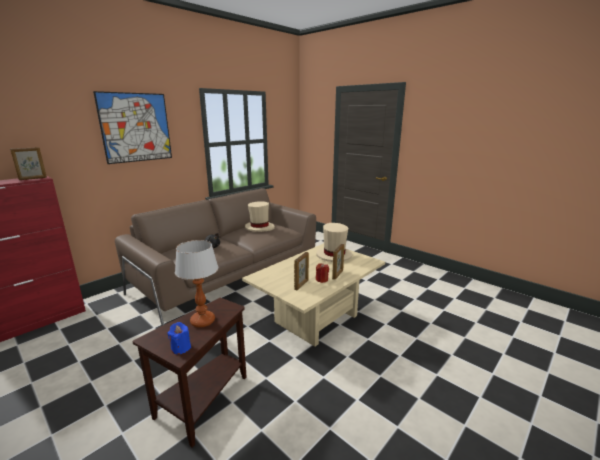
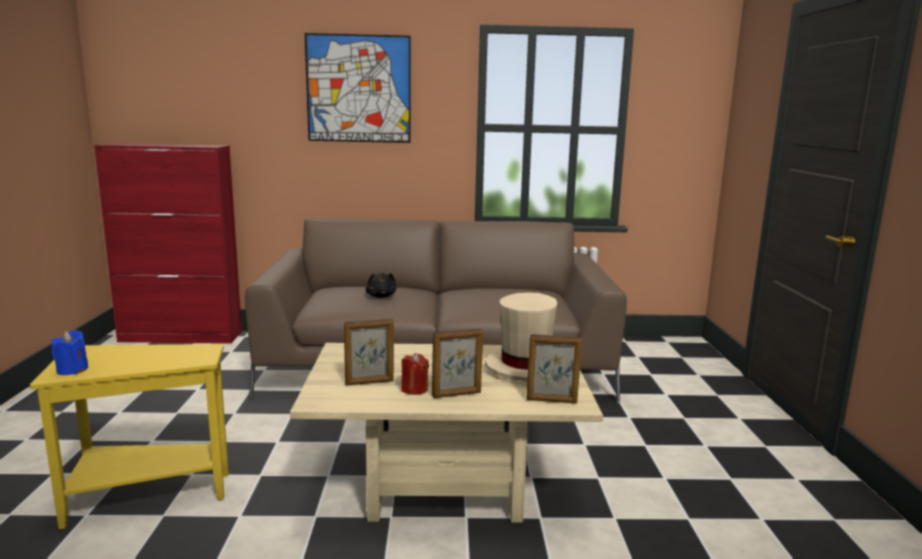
camera: 45 degrees right, 5 degrees down
picture frame [10,147,47,180] -> picture frame moved to [526,334,582,403]
brown side table [132,298,247,448] -> yellow side table [30,344,229,529]
table lamp [175,240,218,328] -> none
beige hat [245,202,275,232] -> none

